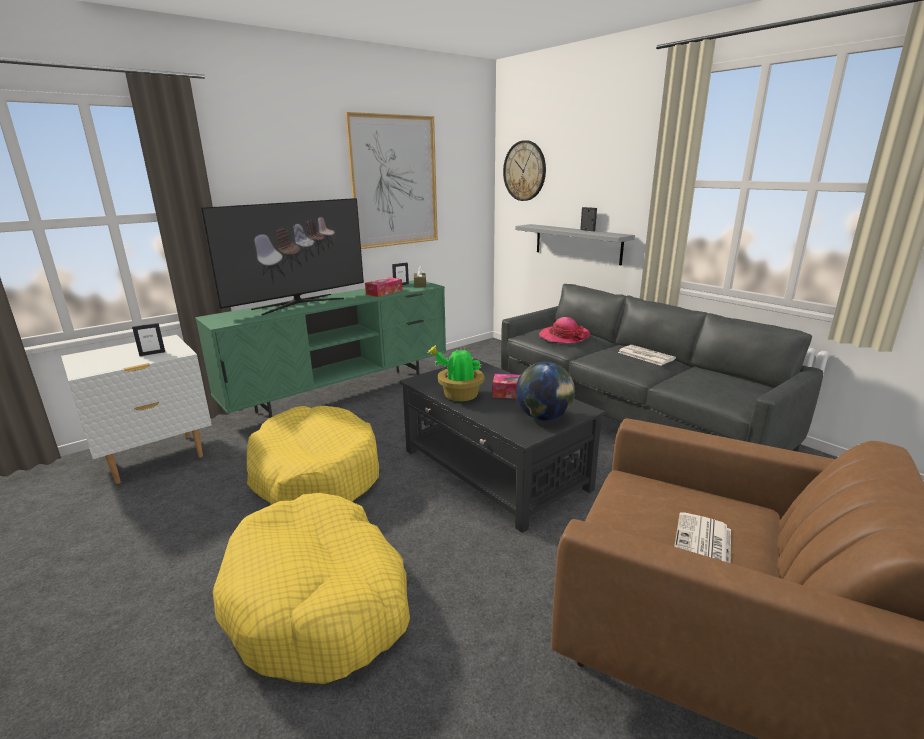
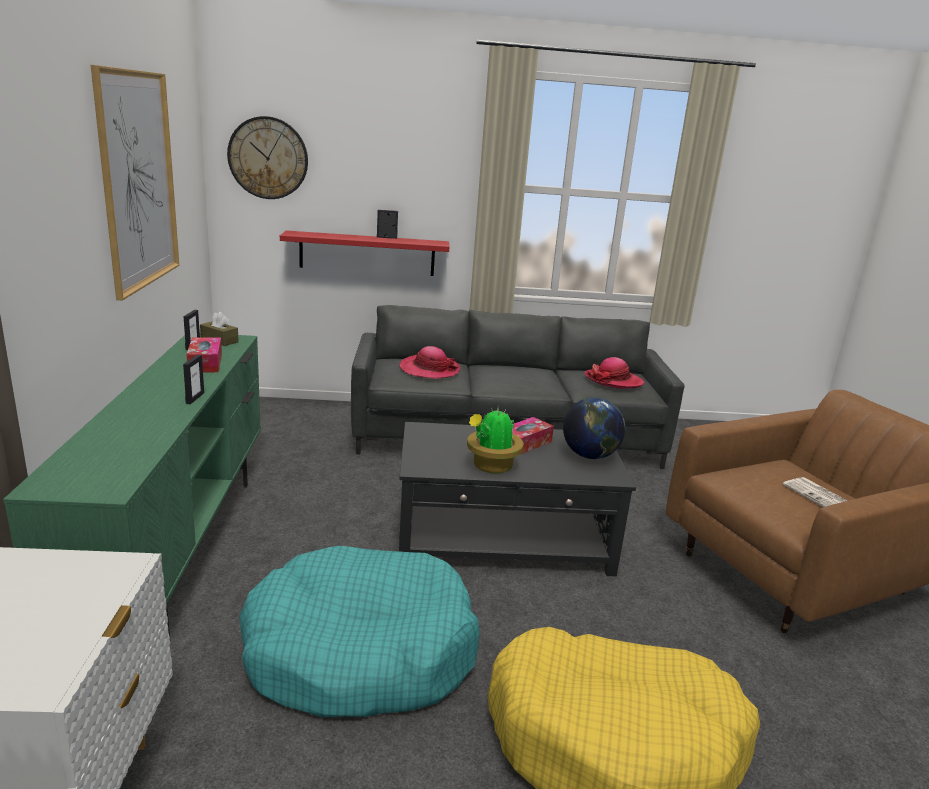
camera: 55 degrees left, 0 degrees up
picture frame [132,323,165,356] -> picture frame moved to [183,354,204,404]
television [201,198,364,315] -> none
yellow dog bed [247,406,379,504] -> turquoise dog bed [239,546,480,717]
grey shelf [515,224,635,265] -> red shelf [280,231,449,276]
newspaper [618,345,676,365] -> none
none -> hat [584,357,644,389]

